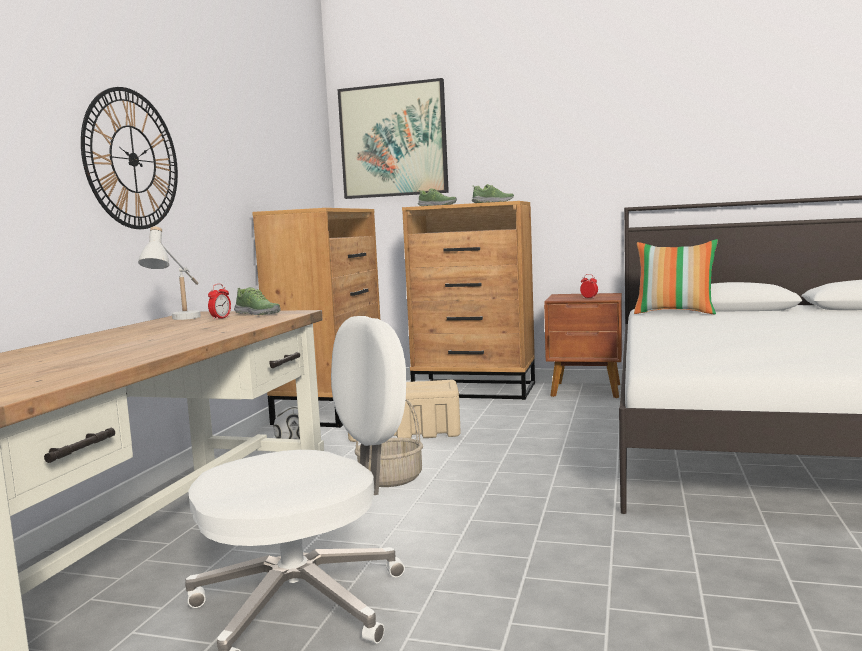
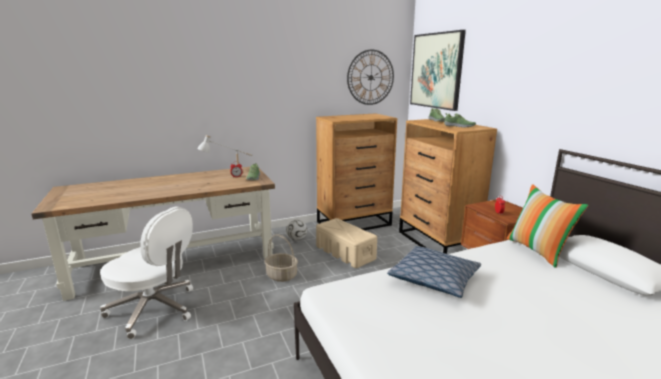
camera: 50 degrees right, 10 degrees up
wall clock [81,87,178,229] -> wall clock moved to [347,50,394,105]
none -> pillow [387,246,481,298]

